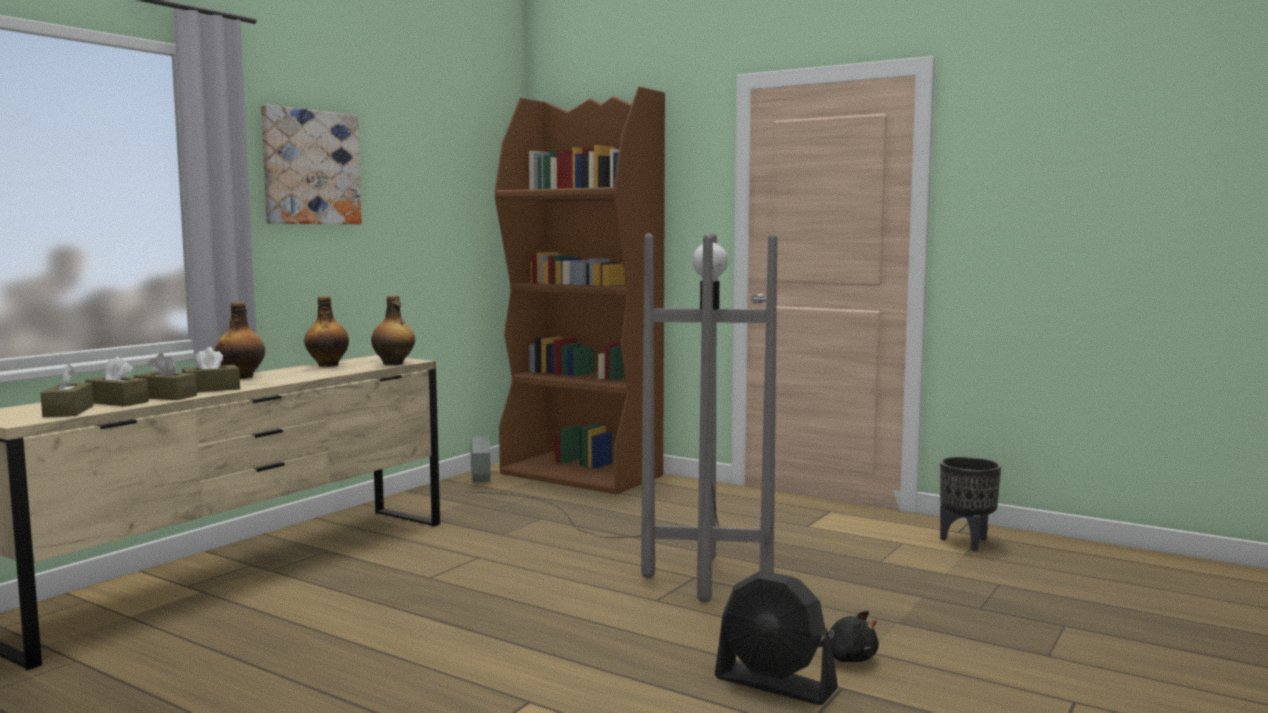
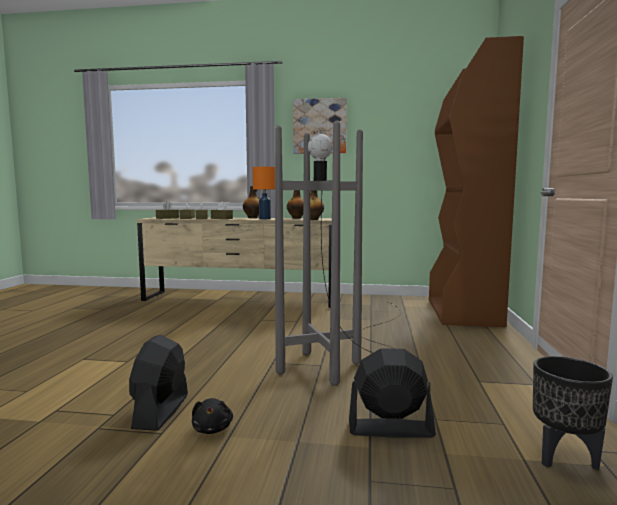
camera: 65 degrees right, 0 degrees up
grey planter [471,436,491,483] -> none
none -> orange table lamp [253,166,275,219]
none -> black fan [349,348,436,438]

